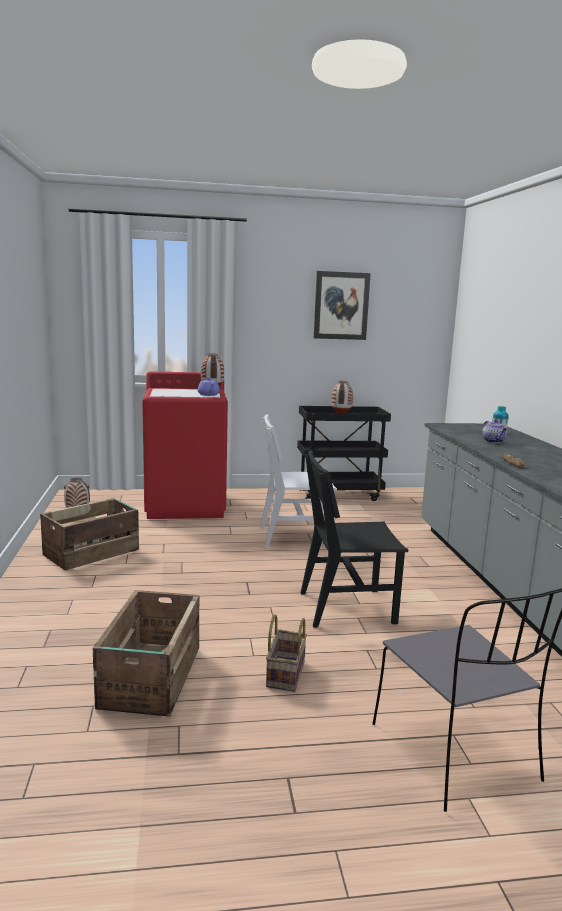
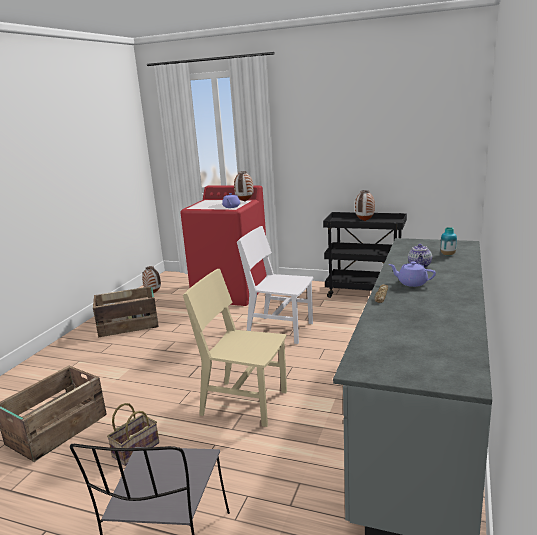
camera: 30 degrees right, 5 degrees up
black chair [300,450,408,628] -> beige chair [183,269,287,427]
picture [314,271,371,340] -> none
none -> purple teapot [388,261,436,287]

